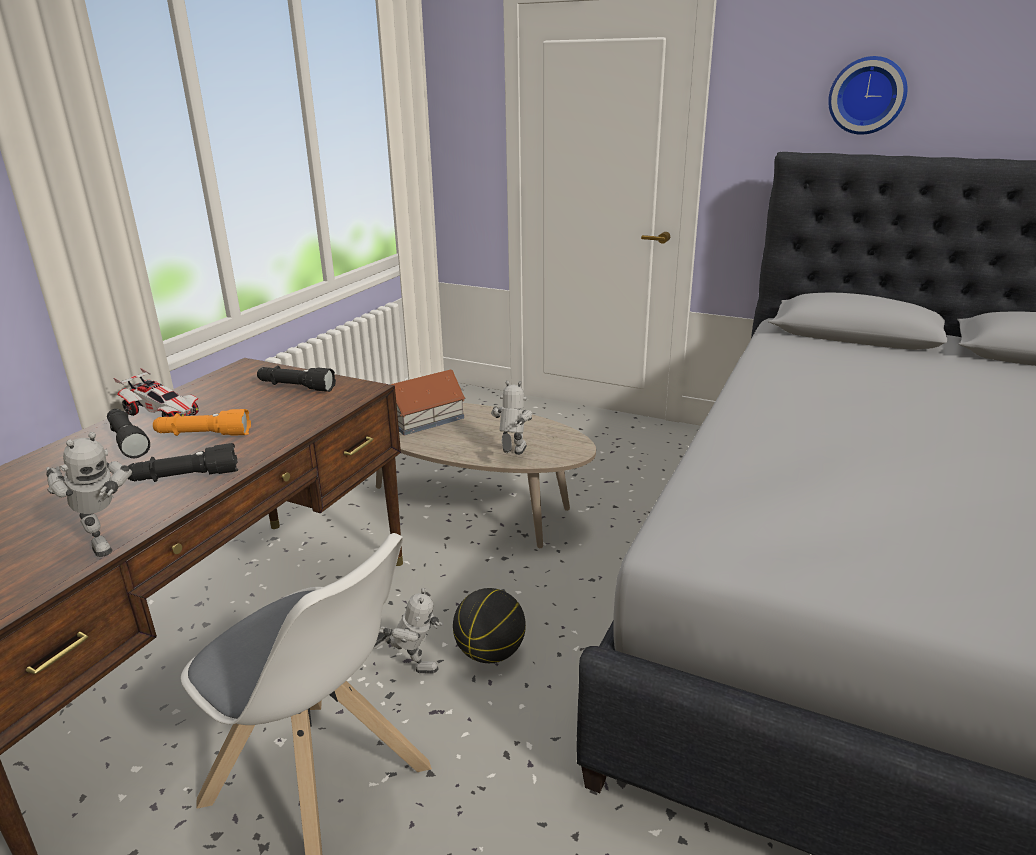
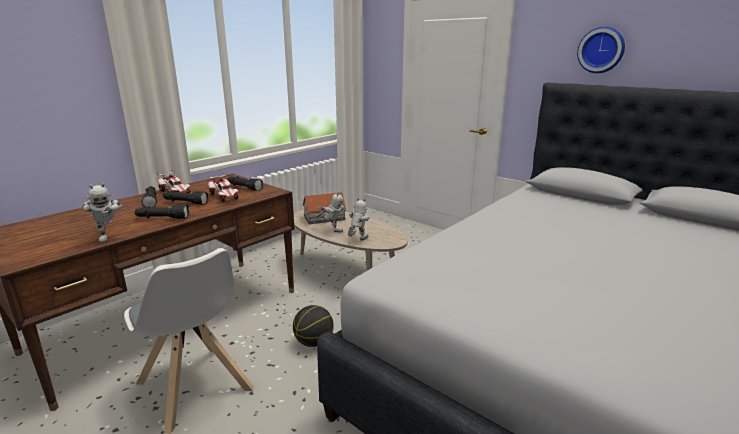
camera: 15 degrees right, 5 degrees down
orange flashlight [153,409,251,436] -> black flashlight [163,191,209,205]
toy robot [373,588,443,674] -> toy robot moved to [315,192,347,232]
none -> toy car [207,173,239,202]

